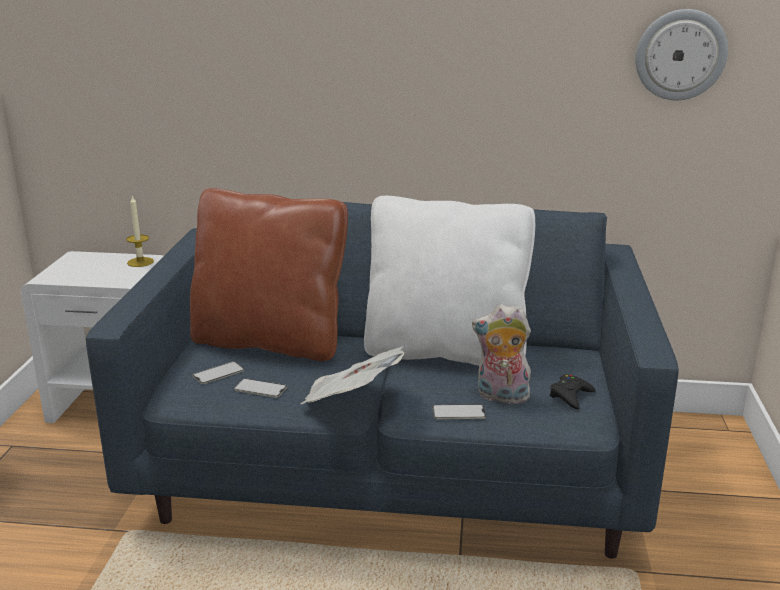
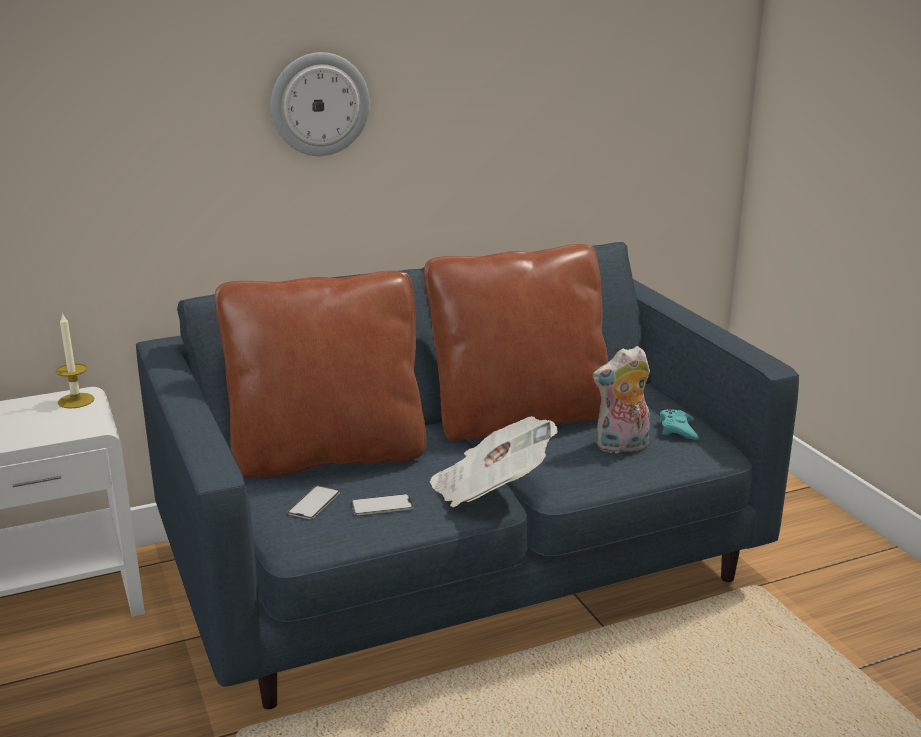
camera: 30 degrees left, 0 degrees up
white pillow [364,196,535,366] -> brown pillow [424,244,608,441]
phone [432,404,486,419] -> none
black game controller [550,375,596,409] -> turquoise game controller [660,409,699,440]
wall clock [635,9,728,100] -> wall clock moved to [271,52,370,156]

